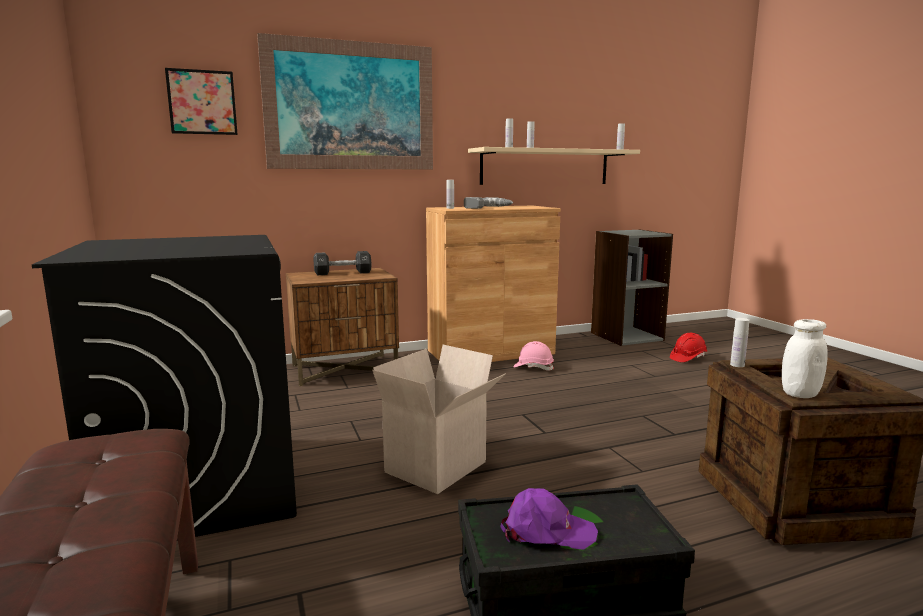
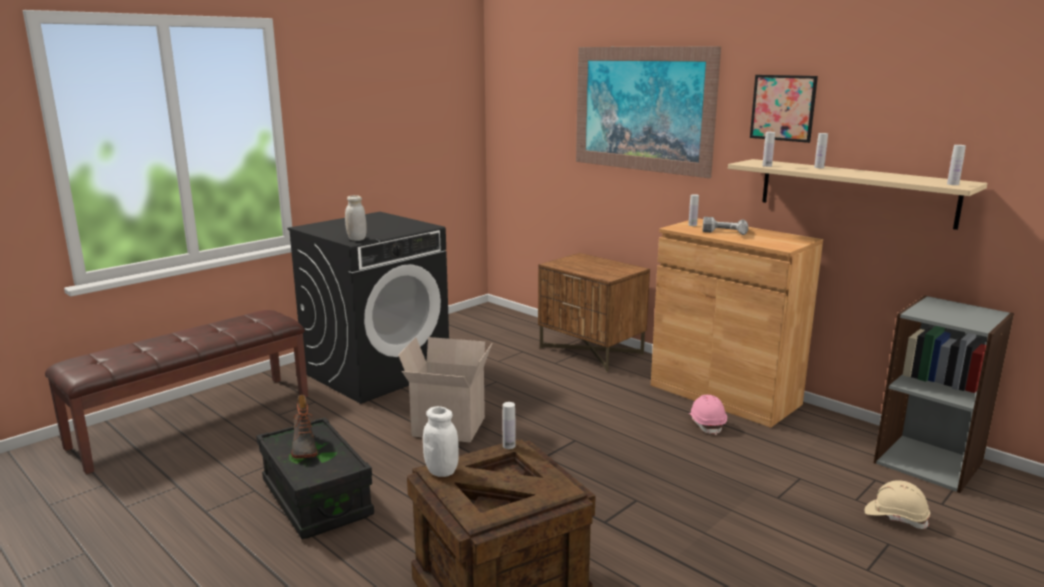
camera: 65 degrees right, 5 degrees up
picture [165,68,238,135] -> picture moved to [750,75,818,143]
black dumbbell [313,251,372,275] -> none
purple cap [500,488,598,550] -> boot [291,395,318,459]
red hard hat [670,333,707,362] -> beige hard hat [864,480,930,529]
none -> white jar [345,195,367,241]

